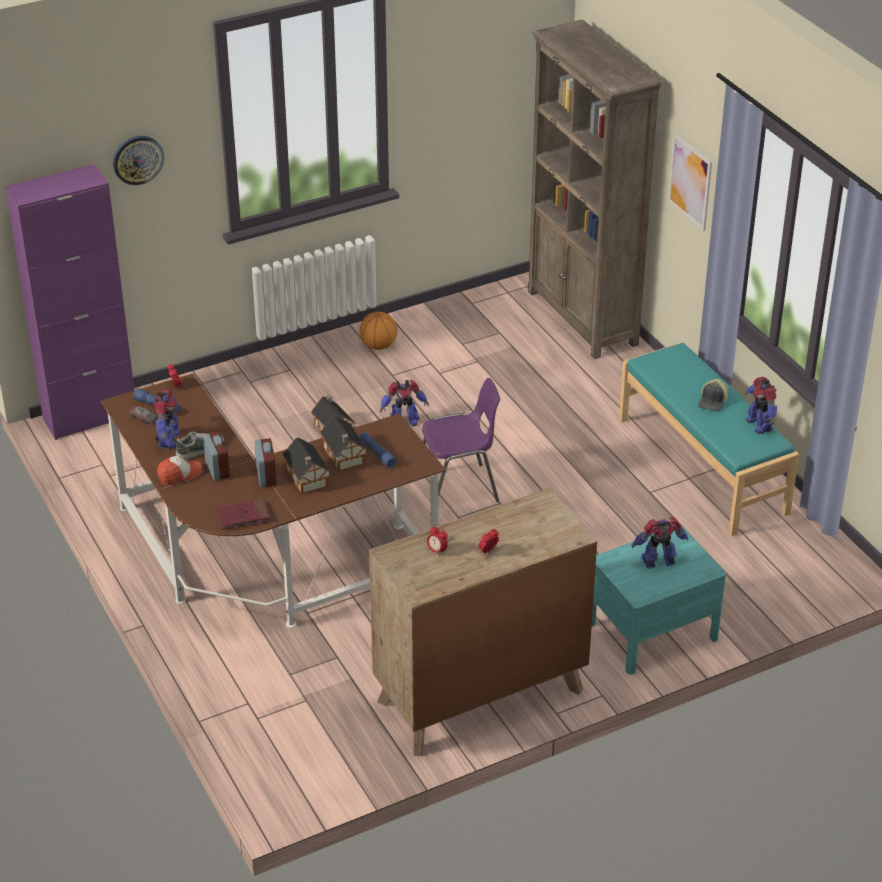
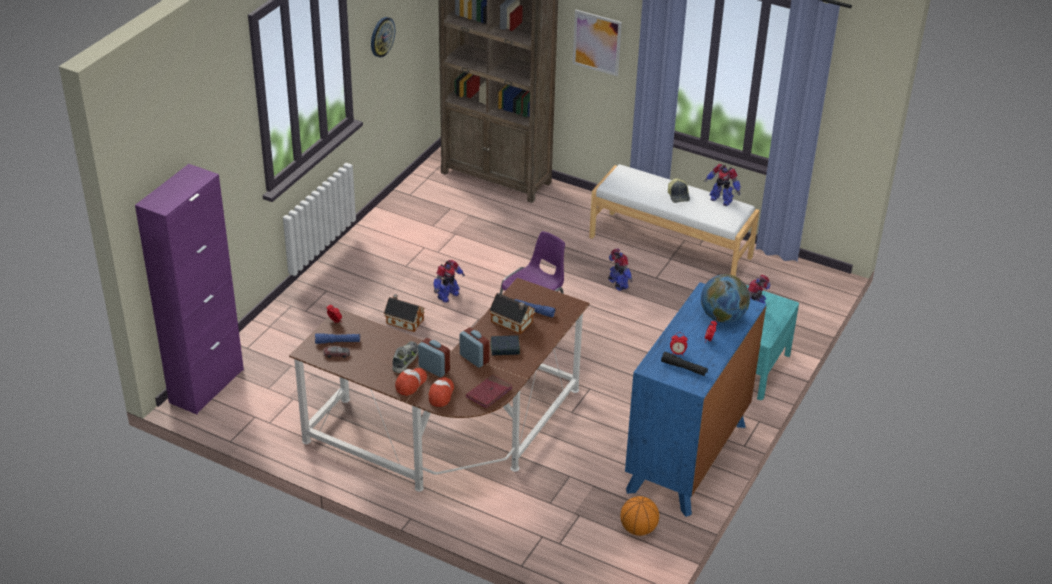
camera: 35 degrees left, 0 degrees up
wall clock [113,136,164,185] -> wall clock moved to [371,17,395,57]
toy robot [153,389,181,449] -> toy robot moved to [608,248,633,291]
toy house [282,437,330,494] -> book [490,335,520,355]
basketball [360,312,397,350] -> basketball moved to [620,496,659,536]
brown dresser [369,488,597,756] -> blue dresser [625,282,766,517]
turquoise bench [619,342,799,536] -> white bench [589,164,759,276]
none -> cap [429,377,454,407]
none -> black flashlight [661,352,708,376]
none -> globe [701,274,750,323]

